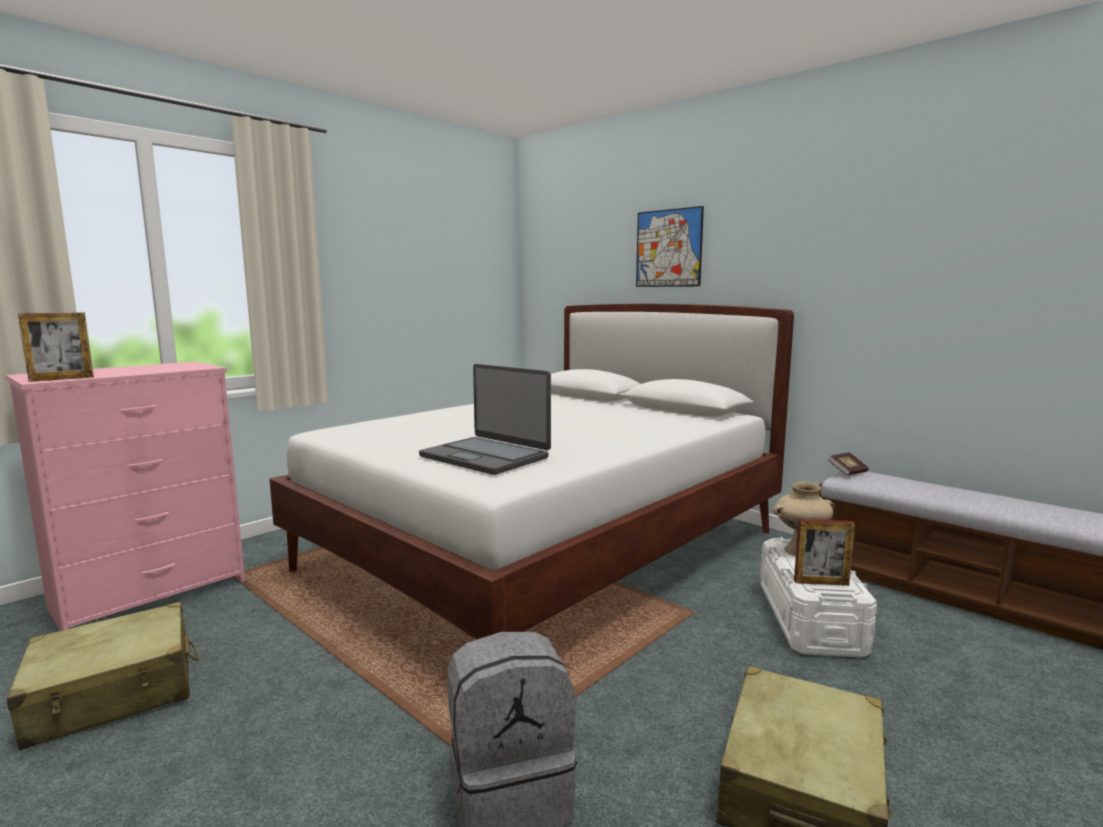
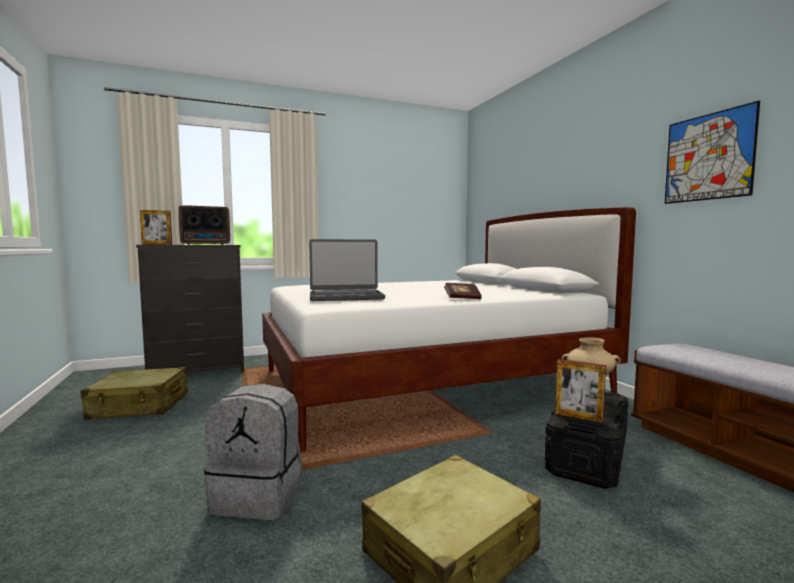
camera: 25 degrees right, 5 degrees down
pink dresser [6,361,245,631] -> black dresser [136,245,244,373]
laptop [419,364,551,475] -> laptop turned 75 degrees counterclockwise [309,239,385,301]
picture [636,206,704,287] -> picture moved to [665,101,760,204]
white storage box [760,537,877,657] -> black storage box [545,391,628,489]
book [828,453,869,476] -> book moved to [444,283,482,299]
none -> radio [179,205,230,245]

